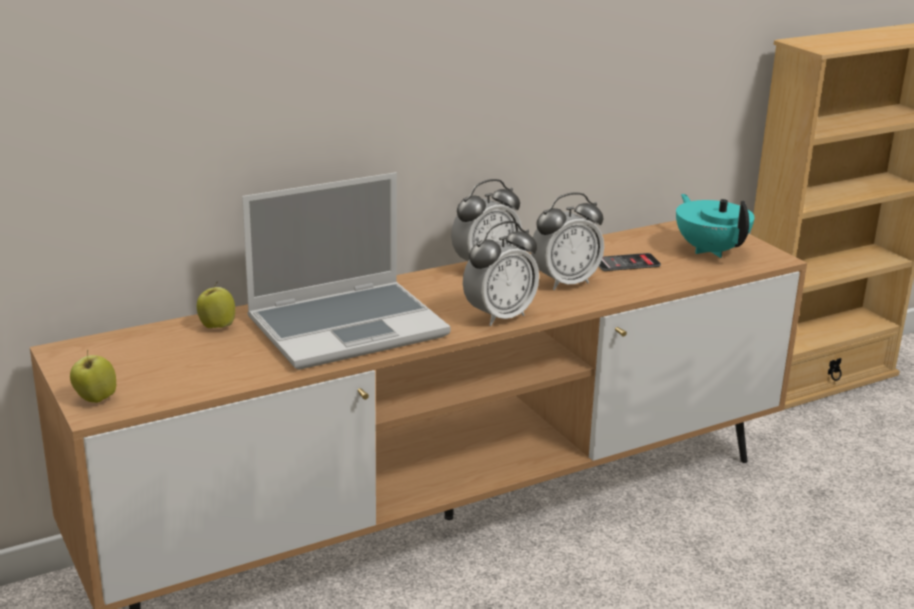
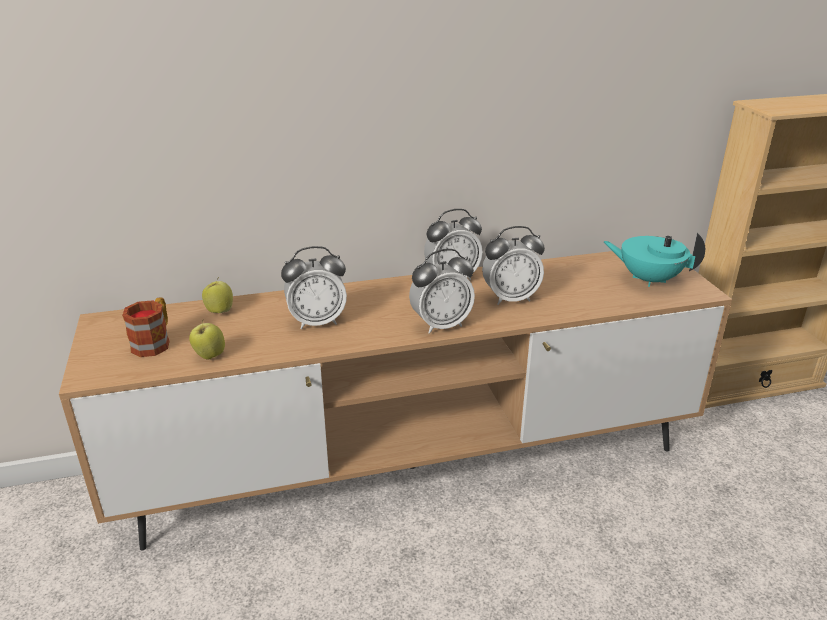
camera: 15 degrees right, 5 degrees up
apple [70,350,116,403] -> apple moved to [189,319,225,360]
laptop [242,172,451,370] -> alarm clock [281,246,347,329]
phone [599,253,661,271] -> none
turquoise teapot [676,194,755,258] -> turquoise teapot turned 60 degrees counterclockwise [603,233,705,287]
none -> mug [122,297,170,357]

